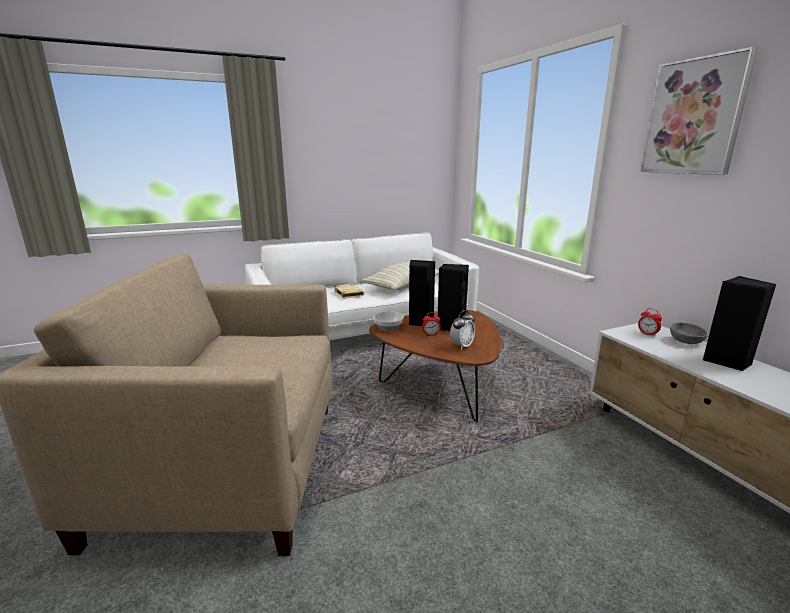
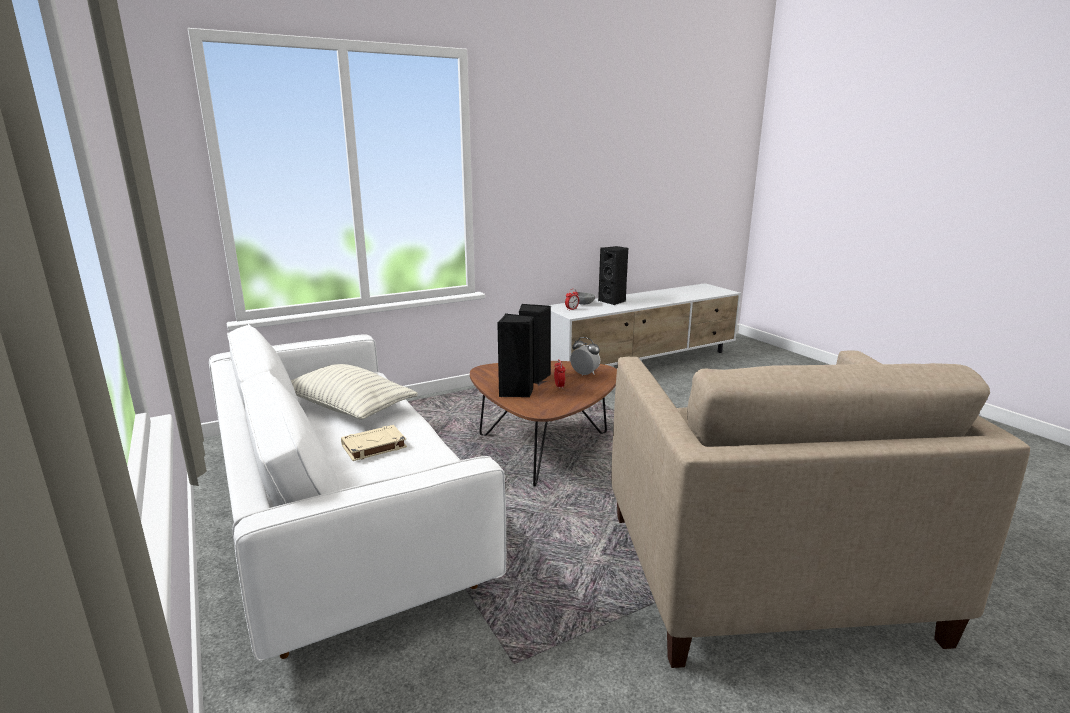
camera: 95 degrees left, 0 degrees up
bowl [373,311,404,332] -> none
picture [640,46,758,175] -> none

